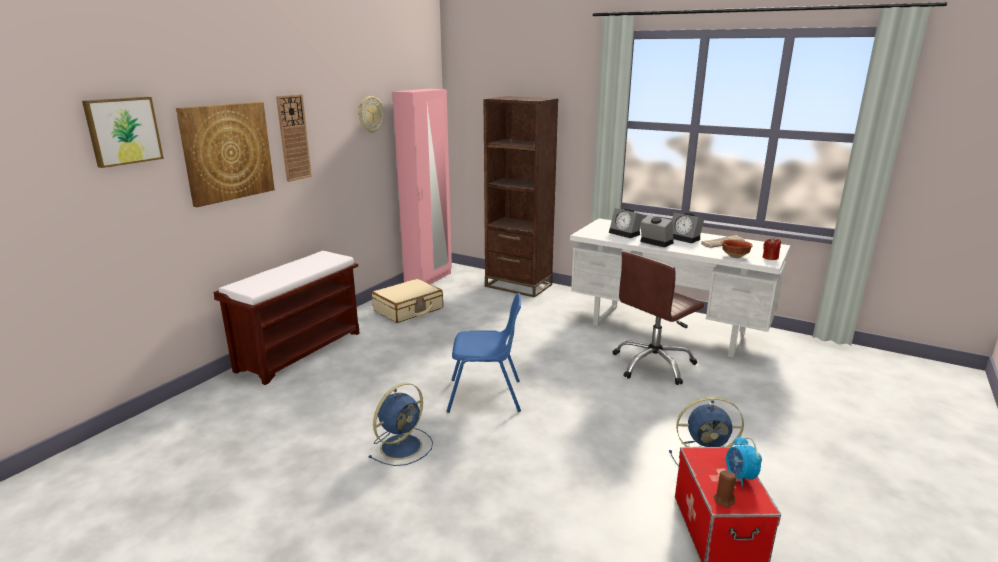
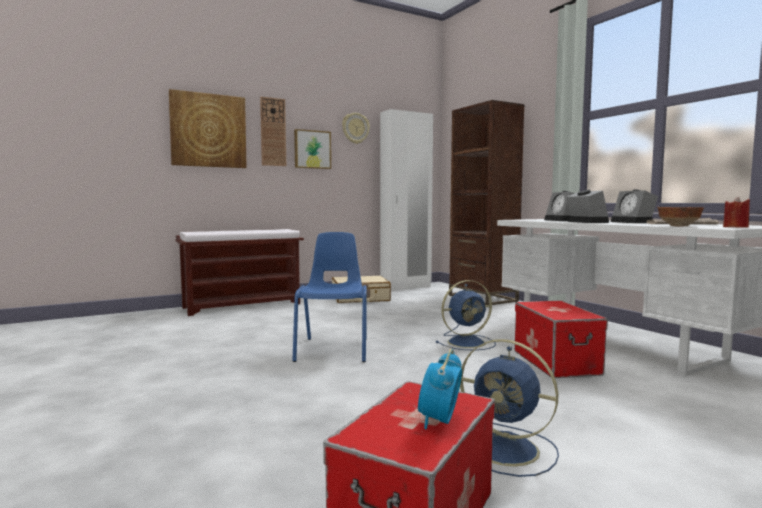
camera: 30 degrees right, 15 degrees down
picture [82,97,164,168] -> picture moved to [294,129,331,169]
blue fan [368,383,433,466] -> blue fan moved to [436,280,496,350]
pink wardrobe [392,89,452,284] -> white wardrobe [380,109,433,291]
blue chair [446,293,521,413] -> blue chair turned 120 degrees counterclockwise [293,232,367,362]
brown office chair [613,251,704,385] -> storage box [515,300,608,378]
brown candle [714,470,736,508] -> none

